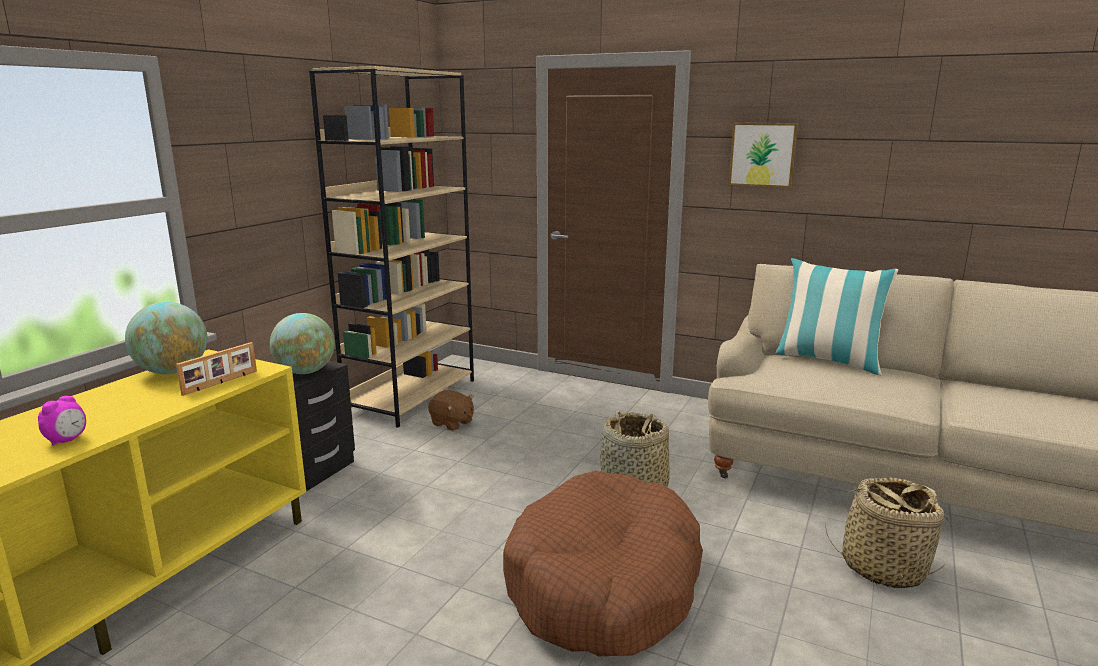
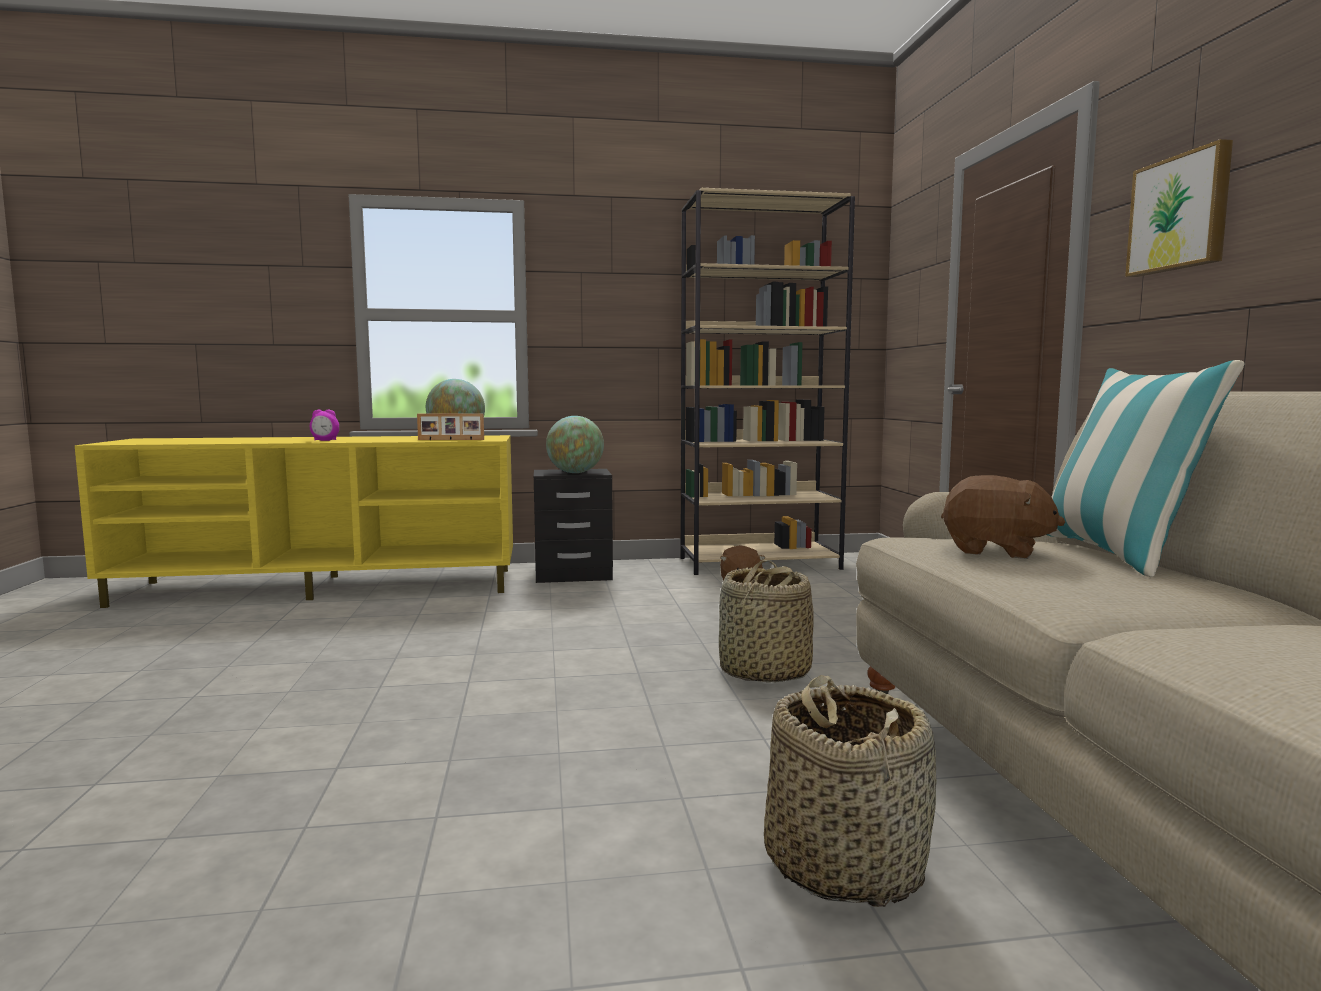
camera: 55 degrees right, 10 degrees down
brown dog bed [503,471,703,656] -> none
none -> brown plush toy [941,475,1065,559]

